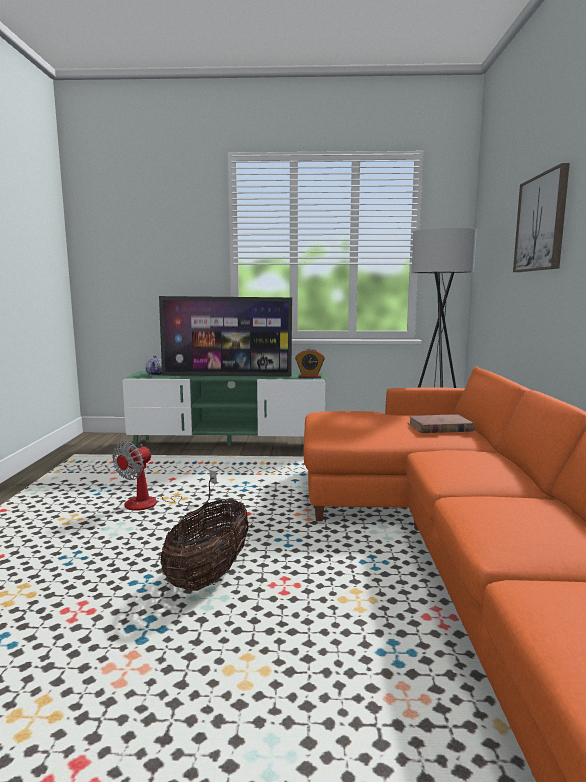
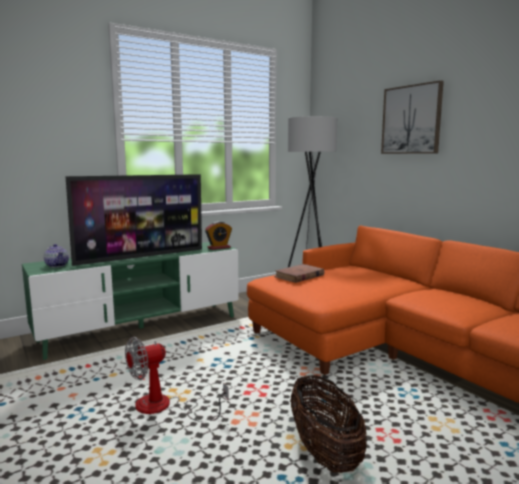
camera: 35 degrees left, 0 degrees up
fan [112,441,217,511] -> fan turned 60 degrees clockwise [125,337,229,422]
brown book [408,414,475,433] -> brown book moved to [274,264,324,283]

